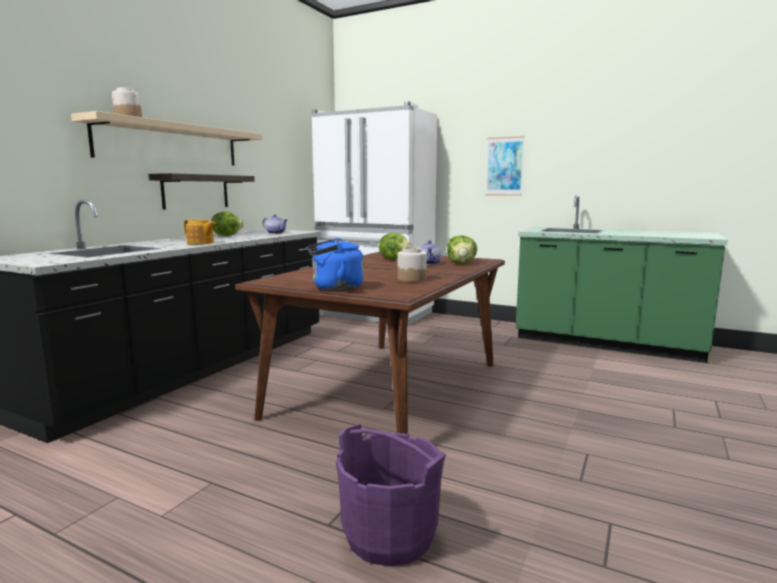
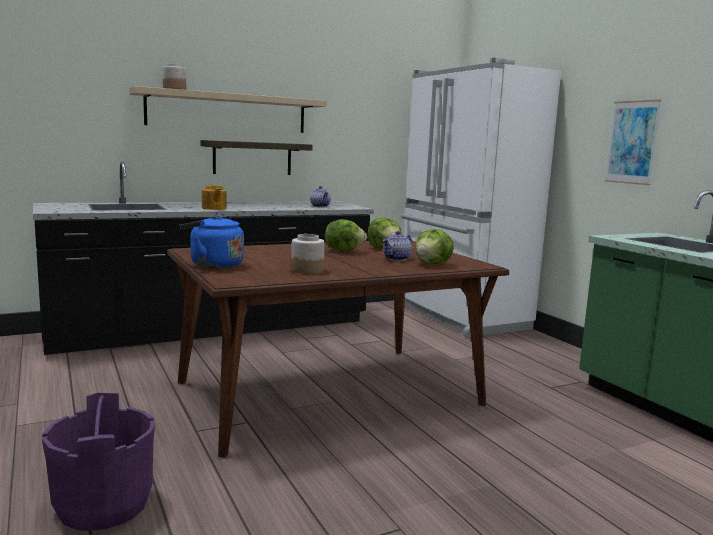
camera: 35 degrees right, 0 degrees up
lettuce [211,211,244,236] -> lettuce moved to [325,219,367,252]

